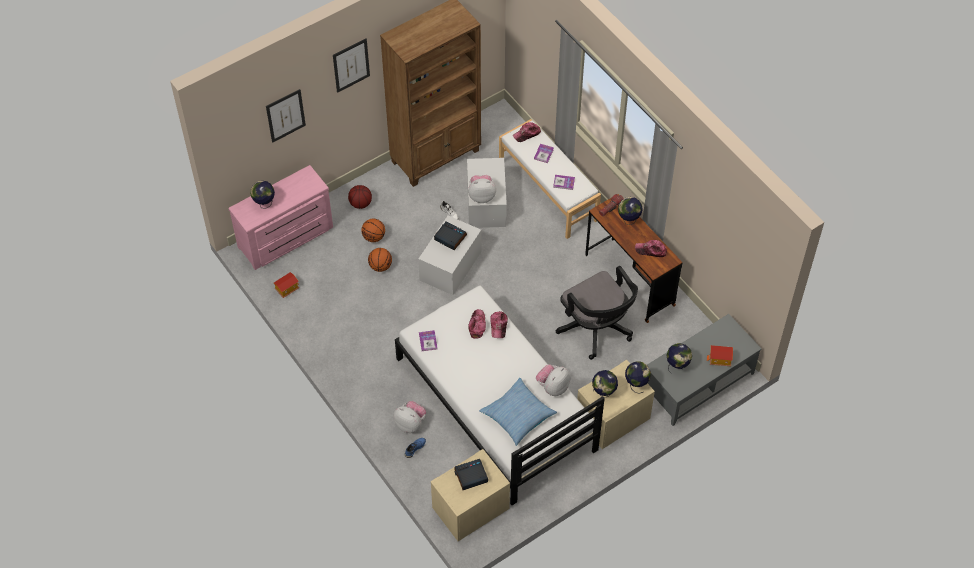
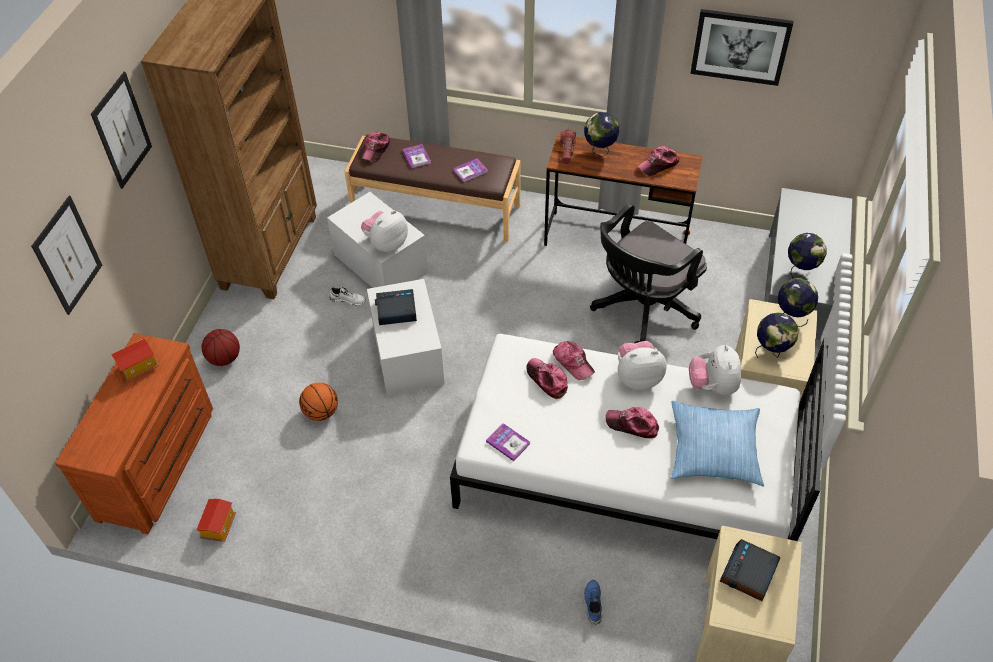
camera: 40 degrees left, 5 degrees down
pink dresser [228,165,333,270] -> brown dresser [55,333,213,534]
globe [250,181,275,209] -> none
basketball [361,219,385,242] -> none
plush toy [394,401,426,433] -> plush toy moved to [618,341,667,390]
white bench [499,119,601,239] -> brown bench [344,134,521,243]
black office chair [556,266,638,360] -> black office chair turned 120 degrees clockwise [590,203,707,343]
toy house [707,345,733,366] -> toy house moved to [111,338,160,381]
none -> cap [606,407,659,438]
none -> picture [690,9,794,86]

